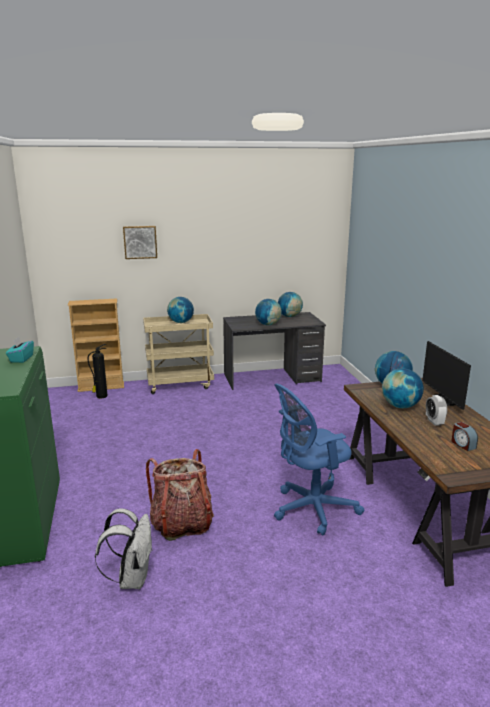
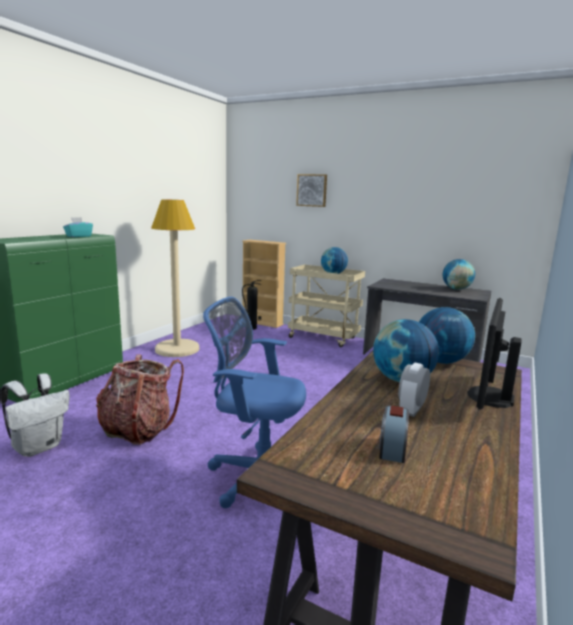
camera: 40 degrees right, 5 degrees down
globe [255,299,282,325] -> none
none -> beige floor lamp [151,199,199,357]

